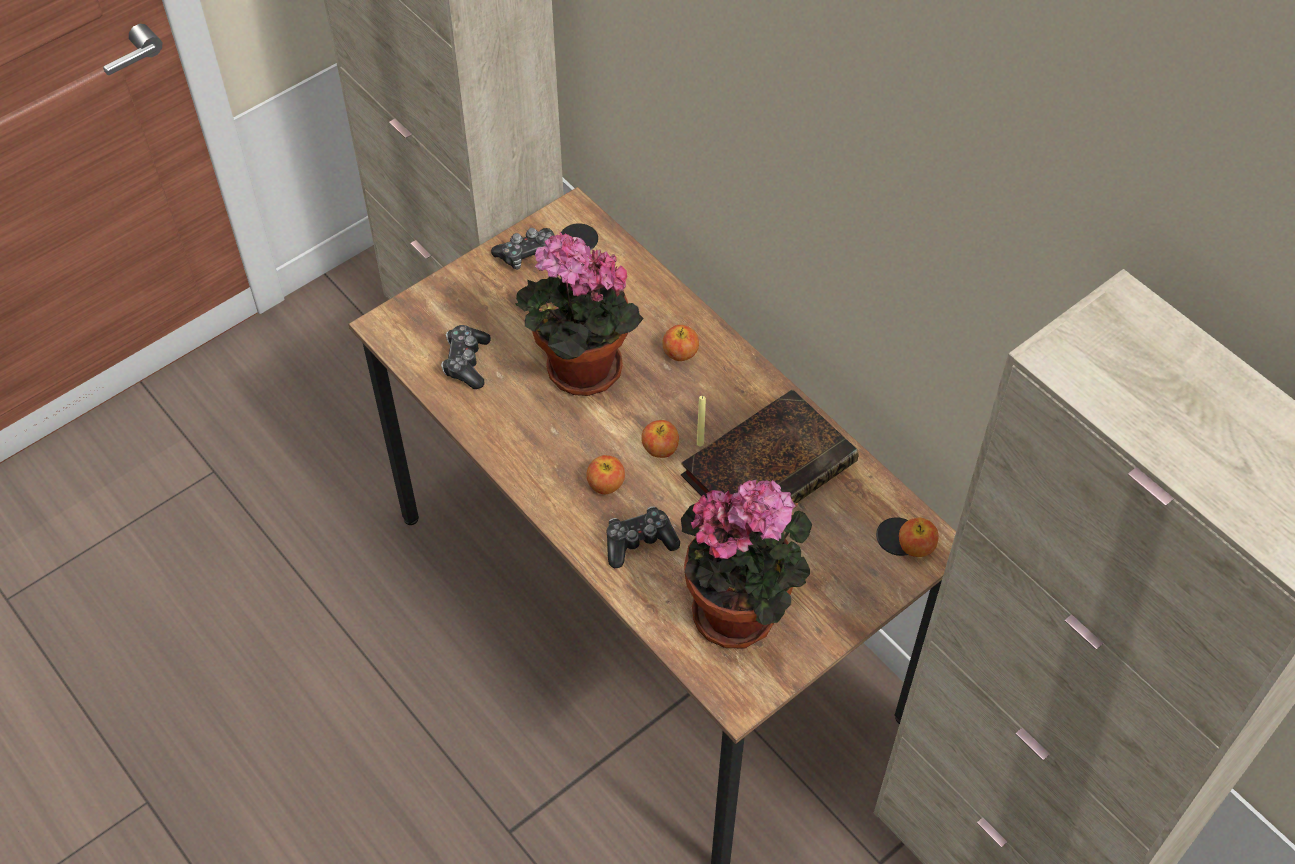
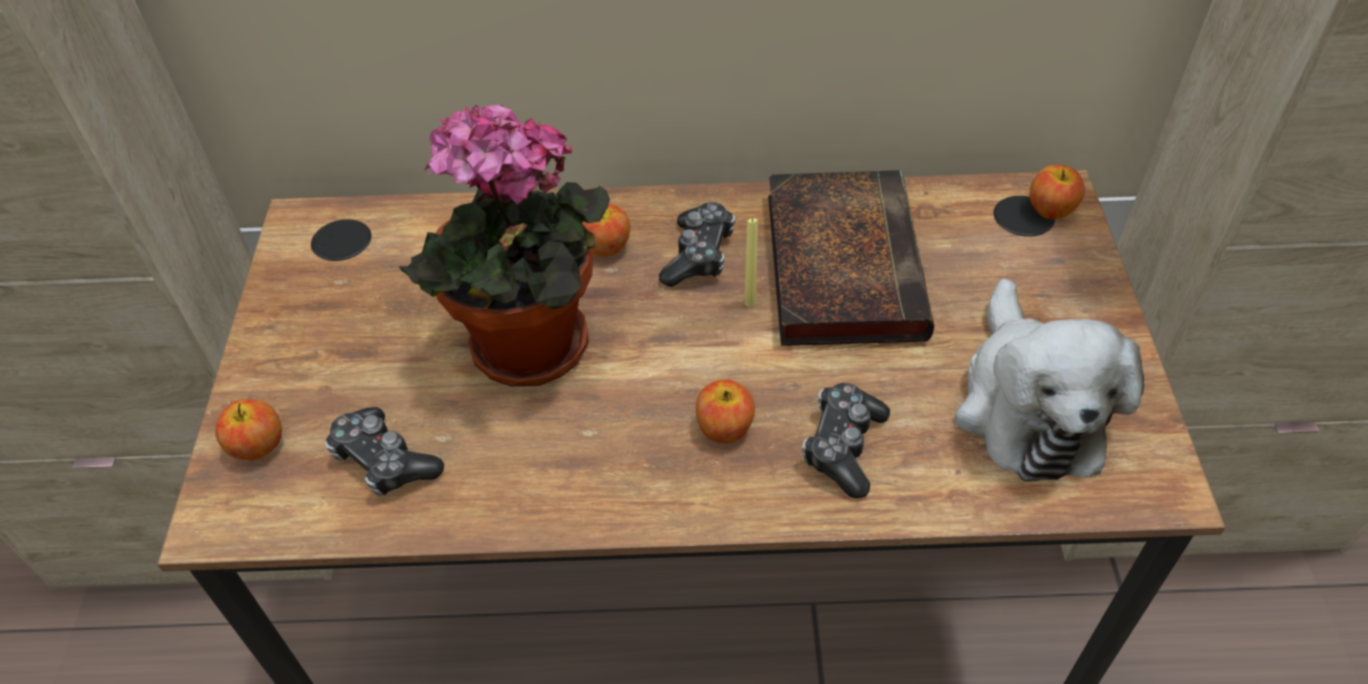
camera: 50 degrees left, 5 degrees down
game controller [491,228,555,270] -> game controller moved to [659,202,735,287]
apple [641,420,679,458] -> apple moved to [215,399,282,460]
potted plant [681,480,812,649] -> plush toy [955,279,1144,482]

